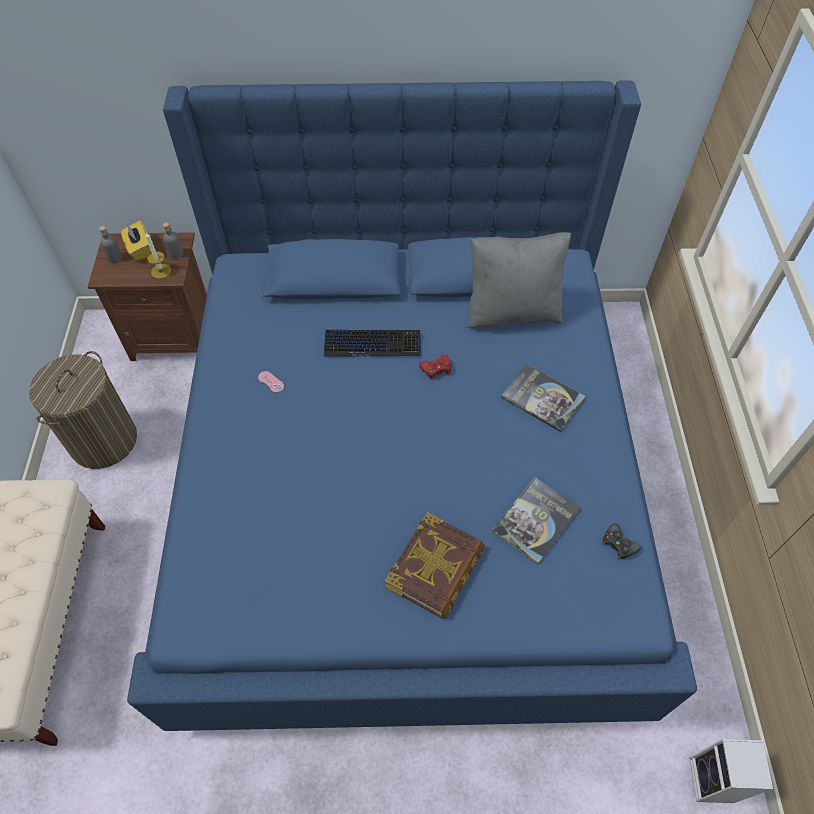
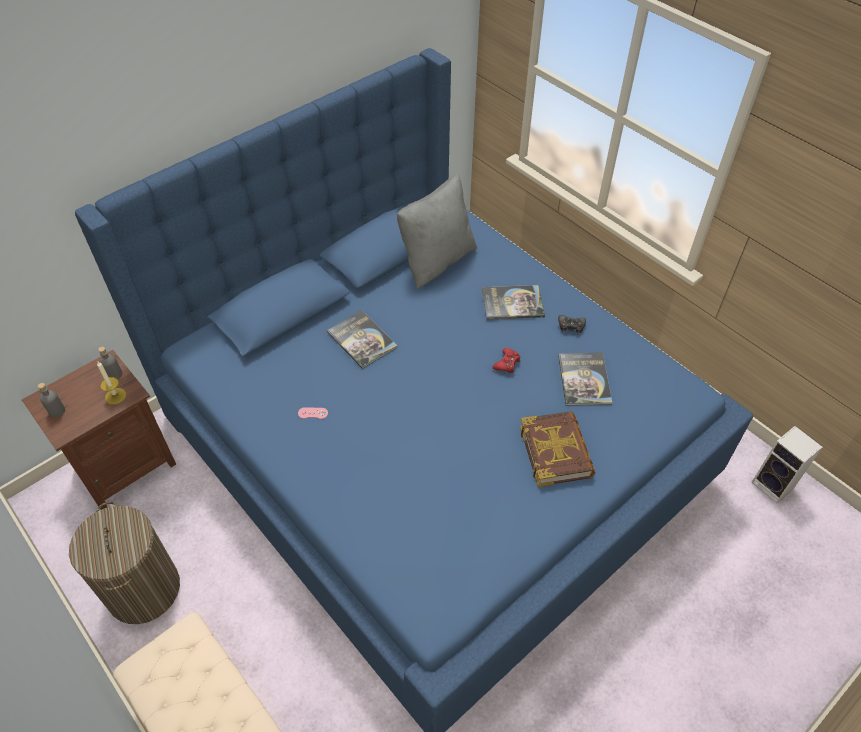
camera: 40 degrees left, 5 degrees down
yellow tissue box [121,221,152,261] -> none
keyboard [324,330,421,357] -> book [327,310,397,369]
red game controller [419,354,451,380] -> red game controller moved to [493,348,520,373]
black game controller [603,523,642,559] -> black game controller moved to [558,315,586,335]

